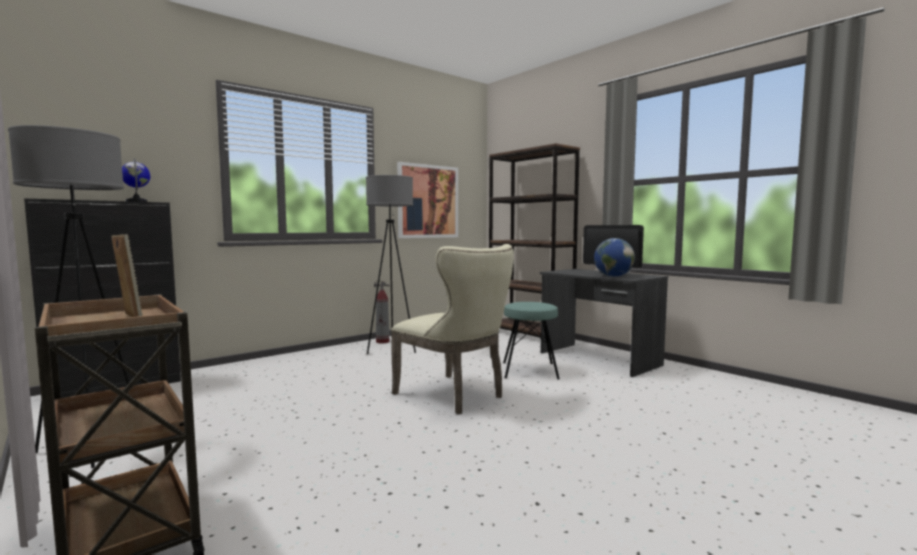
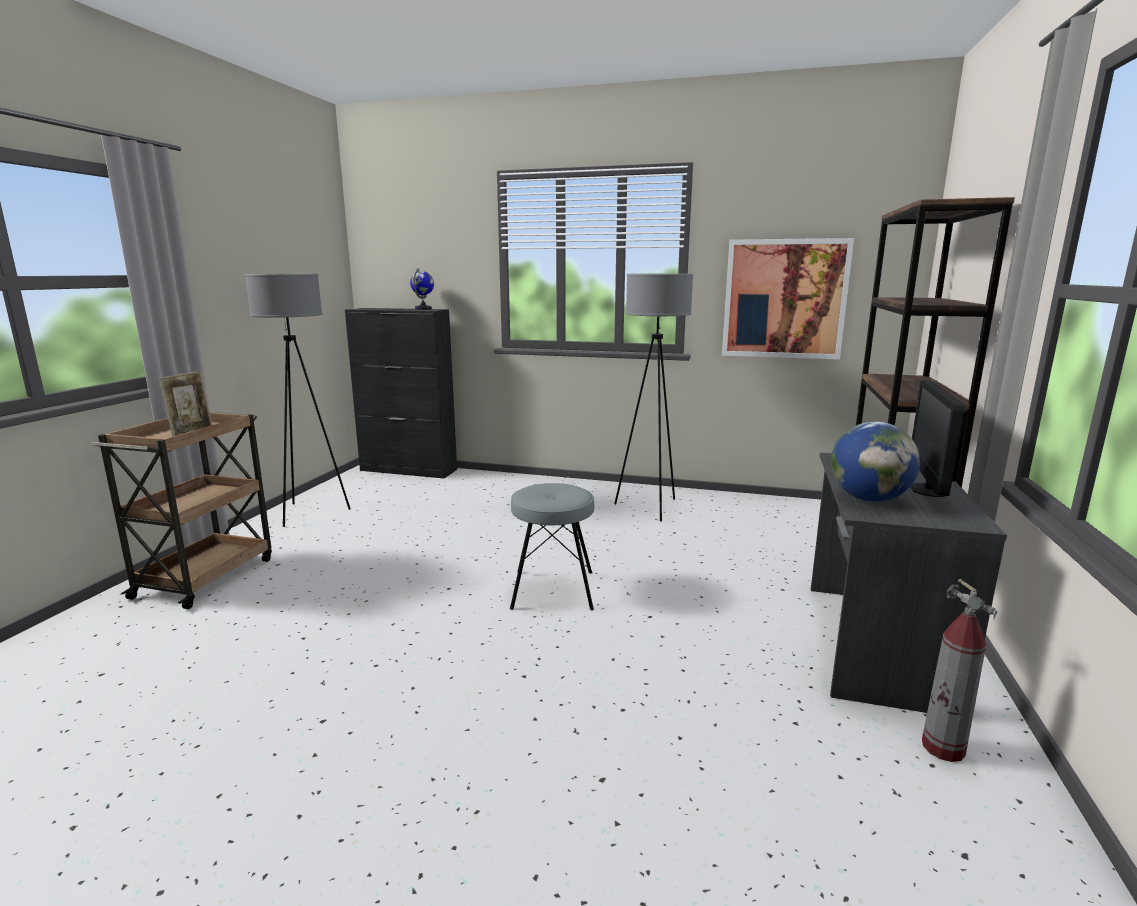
camera: 55 degrees right, 10 degrees up
fire extinguisher [374,280,390,343] -> fire extinguisher moved to [922,579,998,762]
beige chair [391,244,514,414] -> grey stool [510,483,594,611]
turquoise stool [503,302,560,379] -> none

